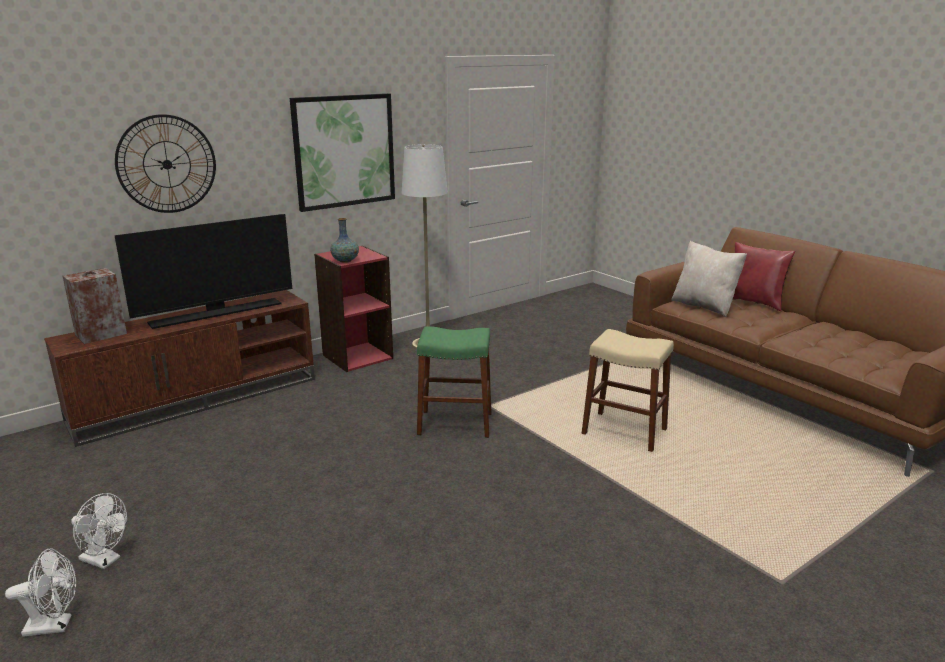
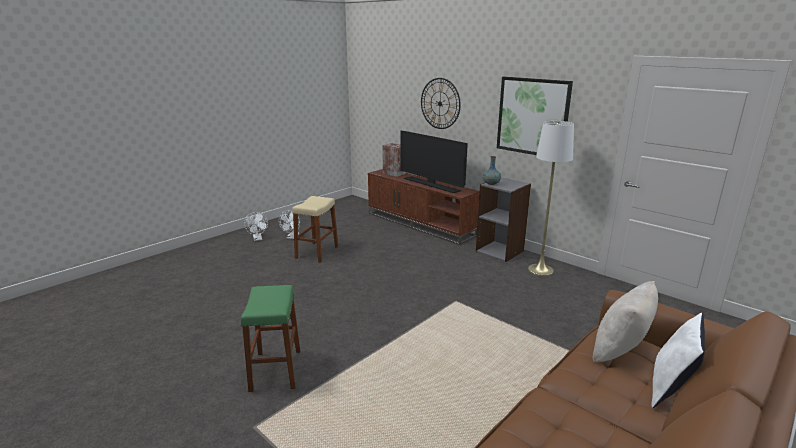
camera: 80 degrees right, 0 degrees up
red bookcase [314,245,393,372] -> grey bookcase [476,177,531,262]
green stool [417,326,492,438] -> green stool moved to [241,285,300,392]
beige stool [582,329,674,452] -> beige stool moved to [292,196,338,263]
red pillow [733,242,795,311] -> white pillow [651,313,705,408]

